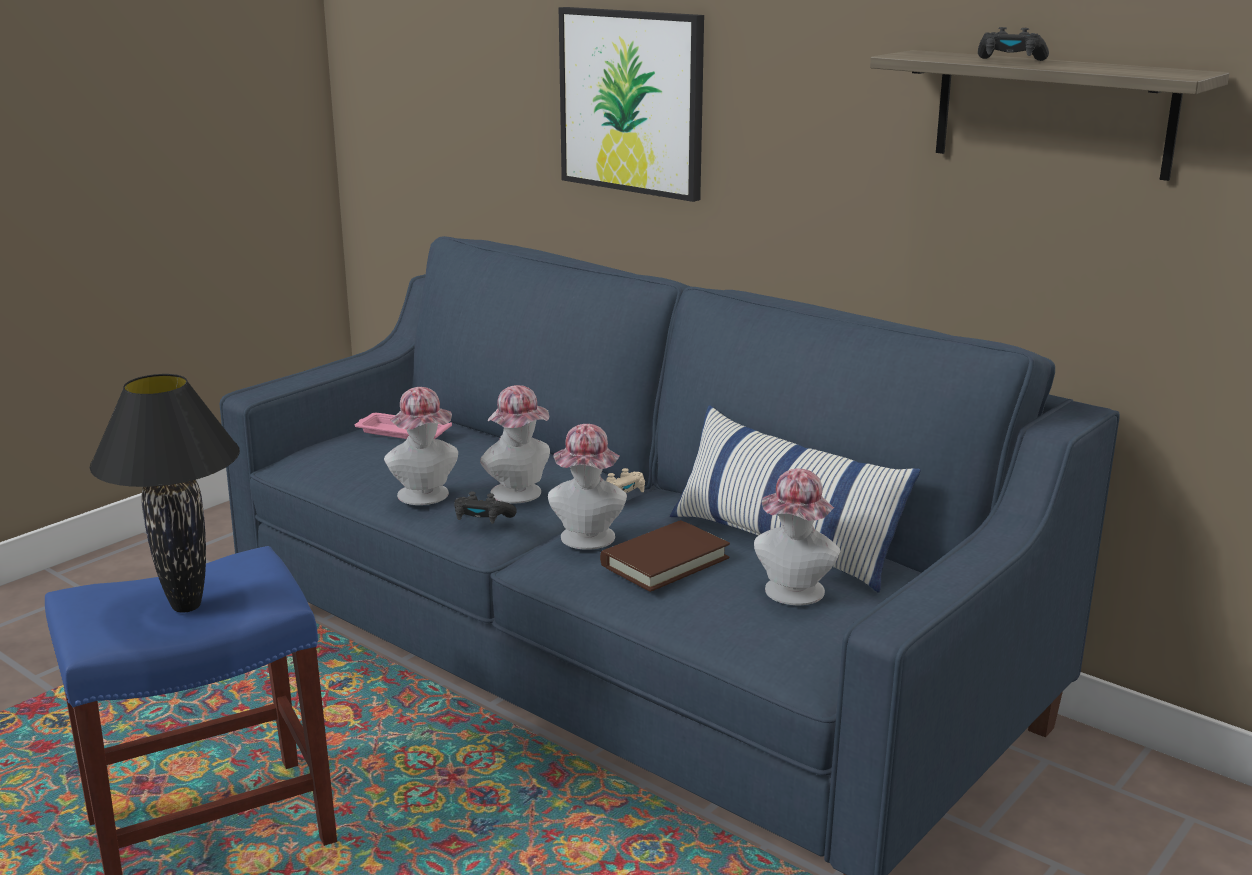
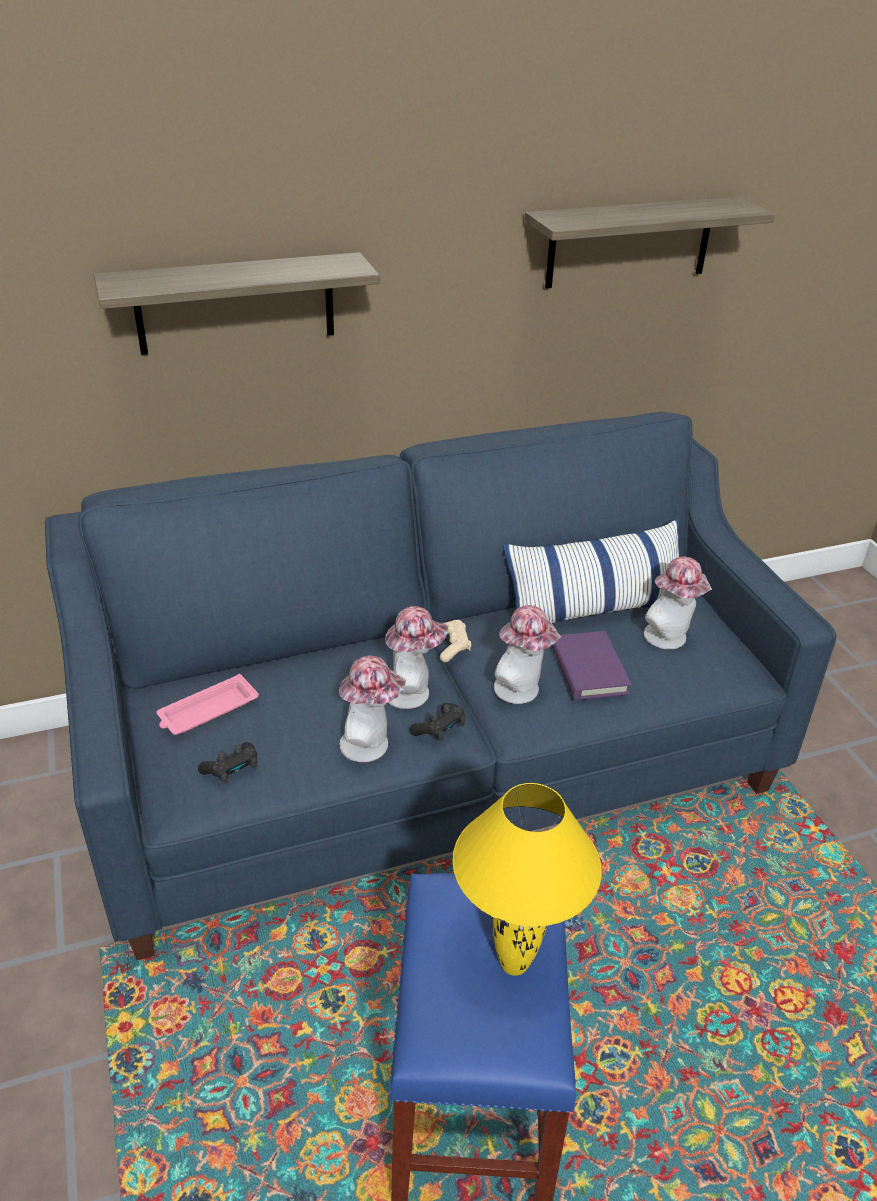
camera: 60 degrees left, 15 degrees up
black table lamp [90,374,240,613] -> yellow table lamp [452,783,602,976]
picture [559,7,704,202] -> shelf [94,252,380,355]
brown book [600,520,730,592] -> purple book [552,631,632,700]
black game controller [978,27,1049,61] -> black game controller moved to [198,742,257,784]

